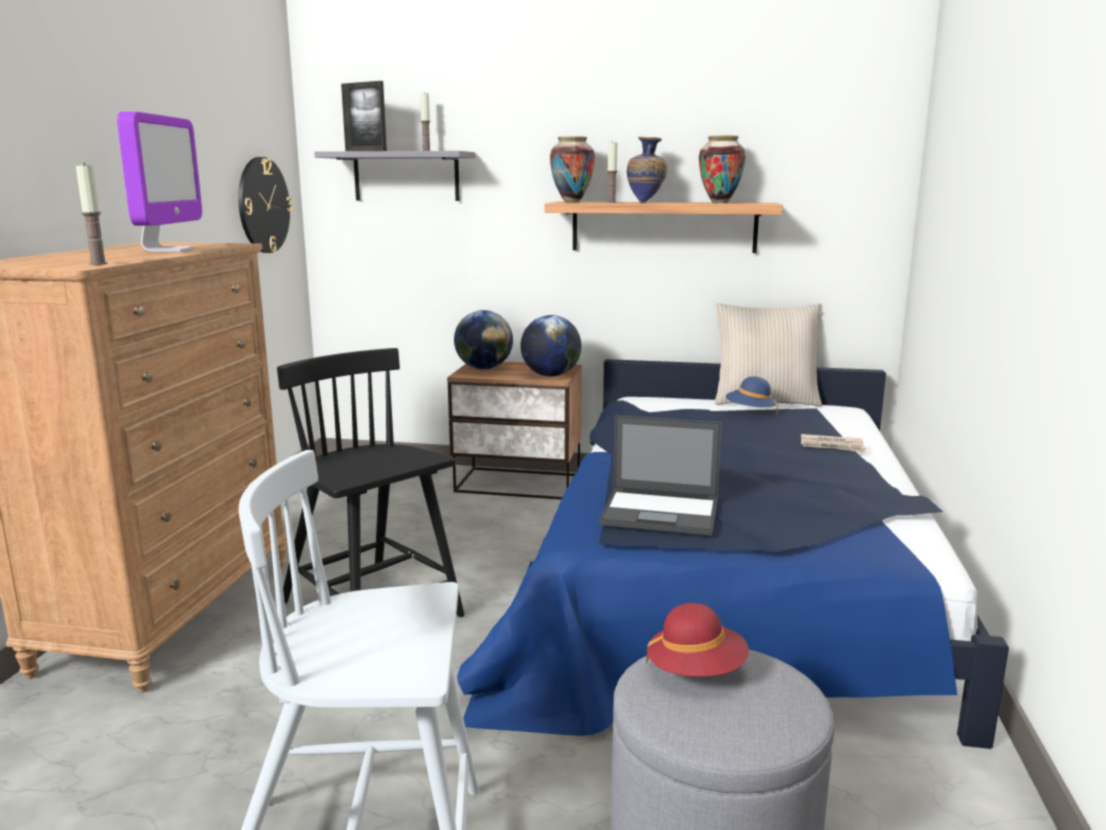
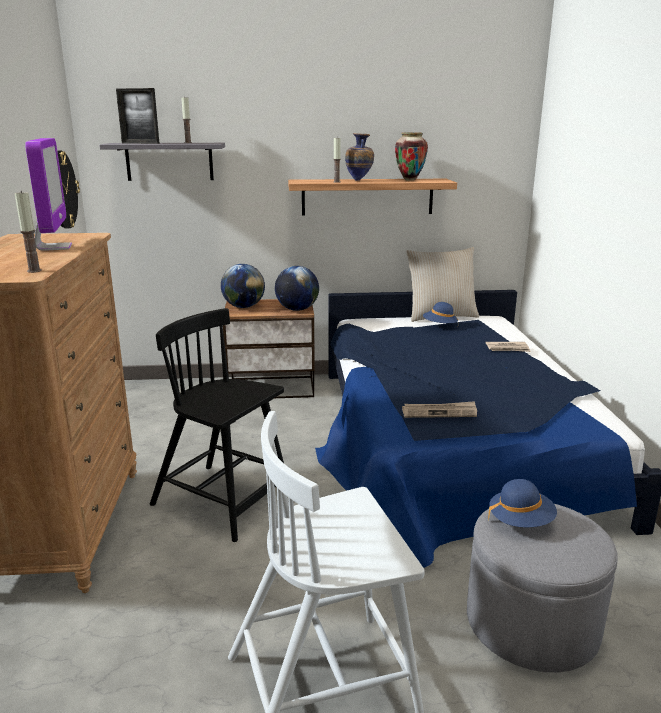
camera: 15 degrees left, 5 degrees up
vase [550,136,595,202] -> none
laptop [599,415,722,535] -> newspaper [402,401,477,418]
red hat [646,603,749,677] -> blue hat [488,479,557,528]

